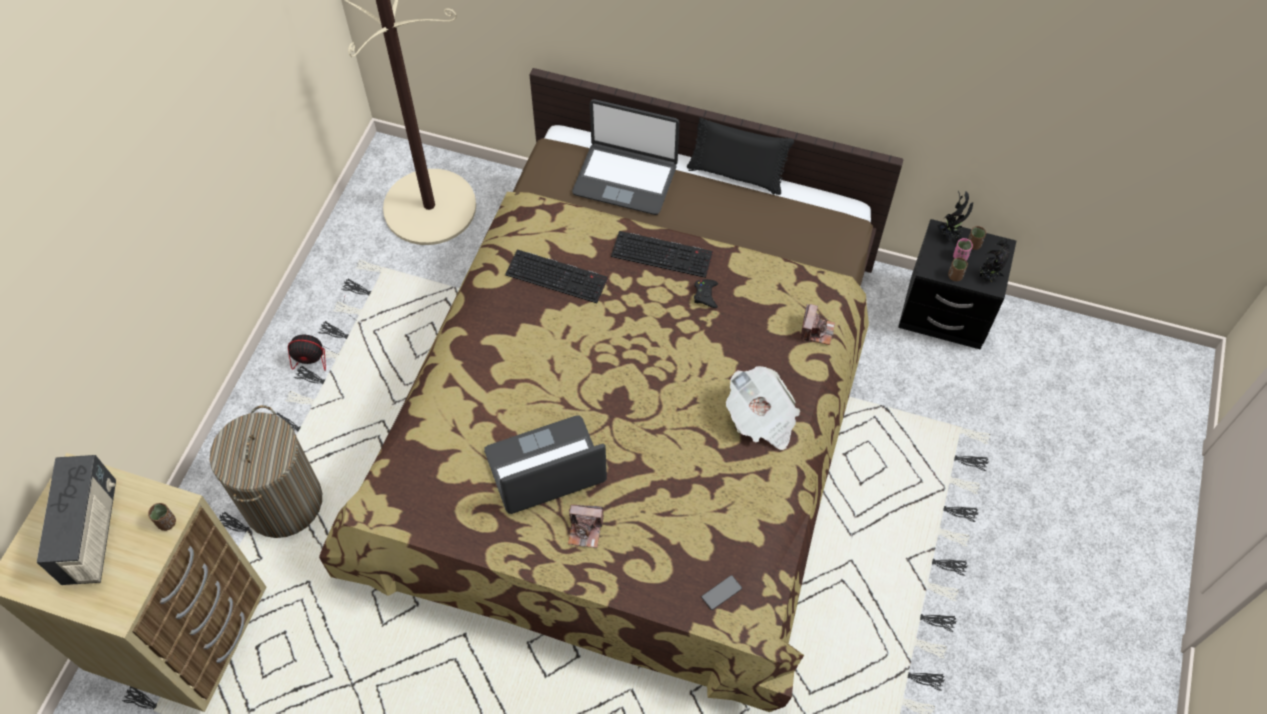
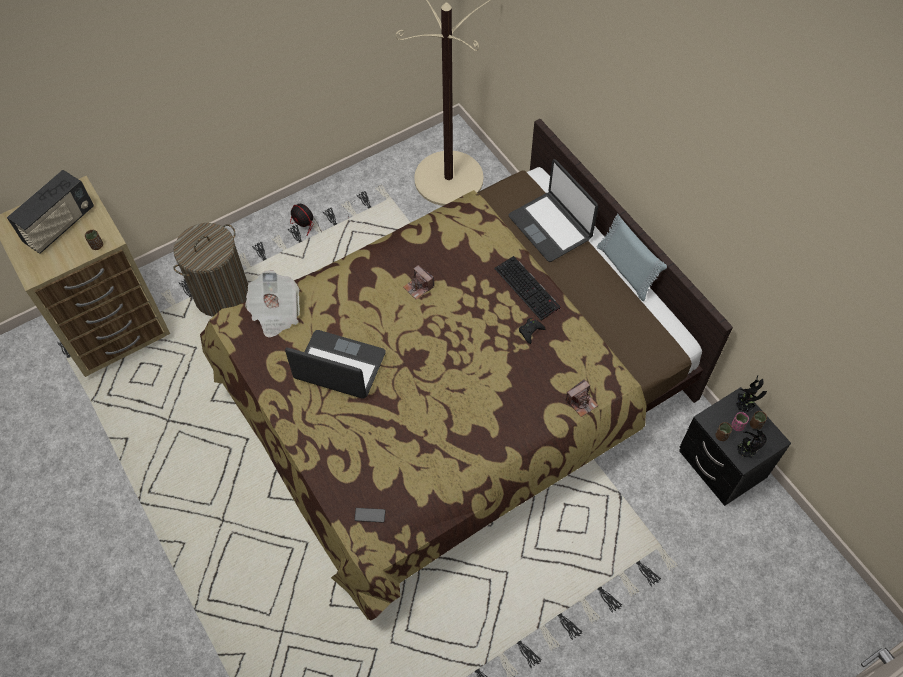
camera: 40 degrees right, 0 degrees up
keyboard [505,249,608,303] -> none
camera [568,505,604,548] -> camera moved to [403,265,435,300]
black pillow [687,117,794,195] -> blue pillow [597,213,667,301]
newspaper [726,366,800,450] -> newspaper moved to [245,270,300,338]

